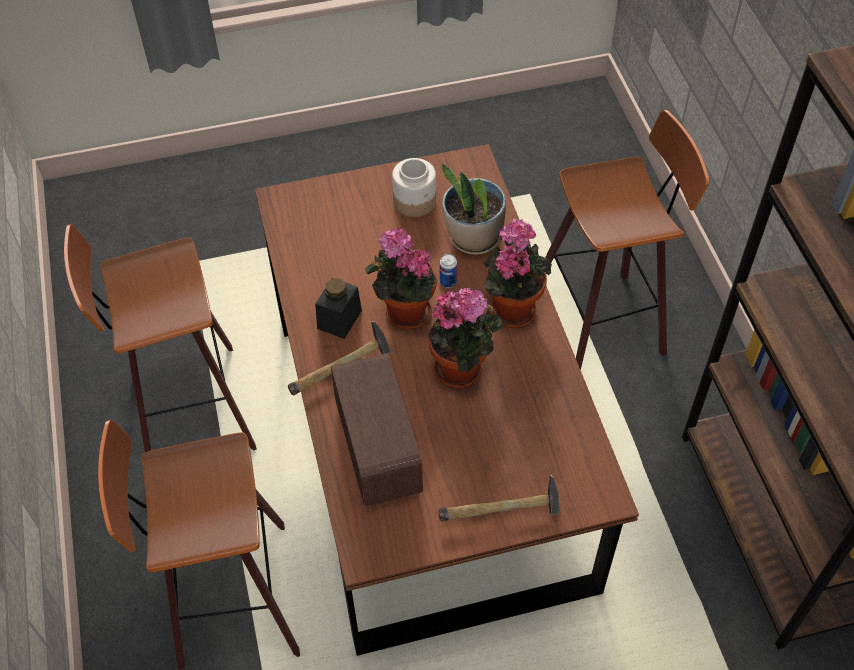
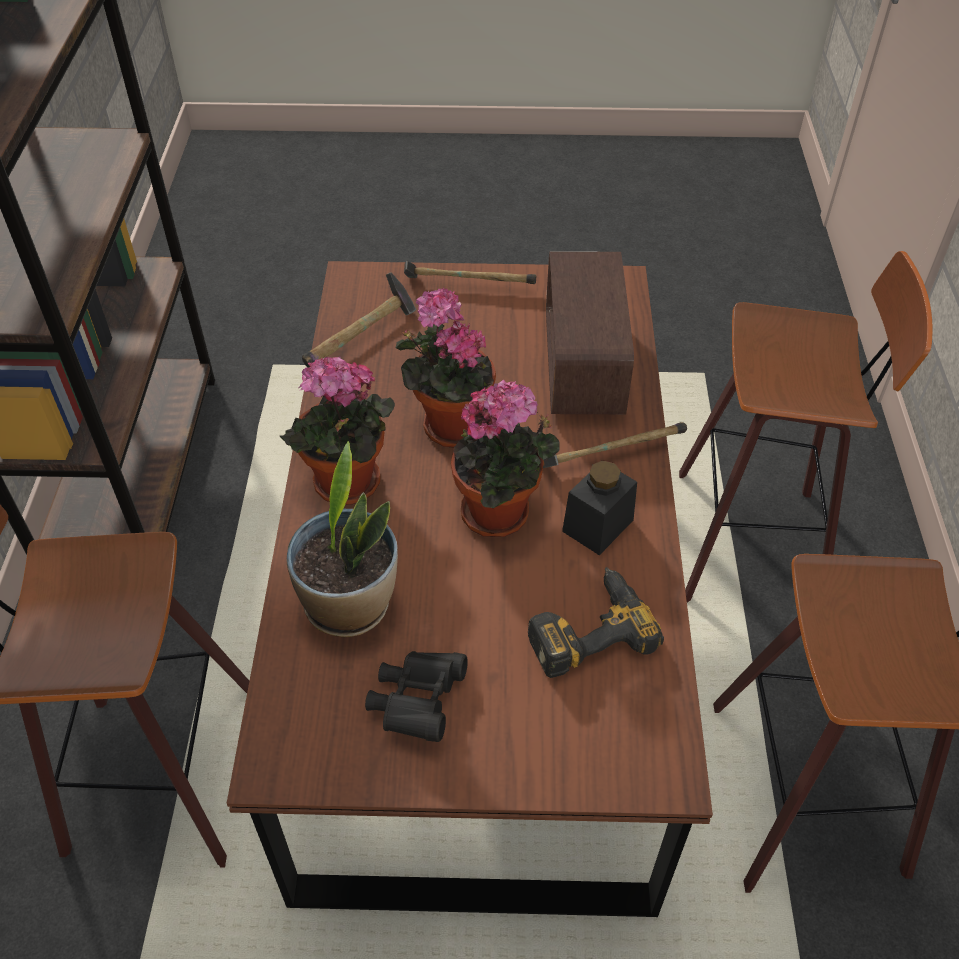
camera: 165 degrees left, 5 degrees down
jar [392,158,436,217] -> black binoculars [365,651,468,742]
can [440,254,457,288] -> none
none -> hammer [302,273,416,368]
none -> power drill [528,567,664,678]

